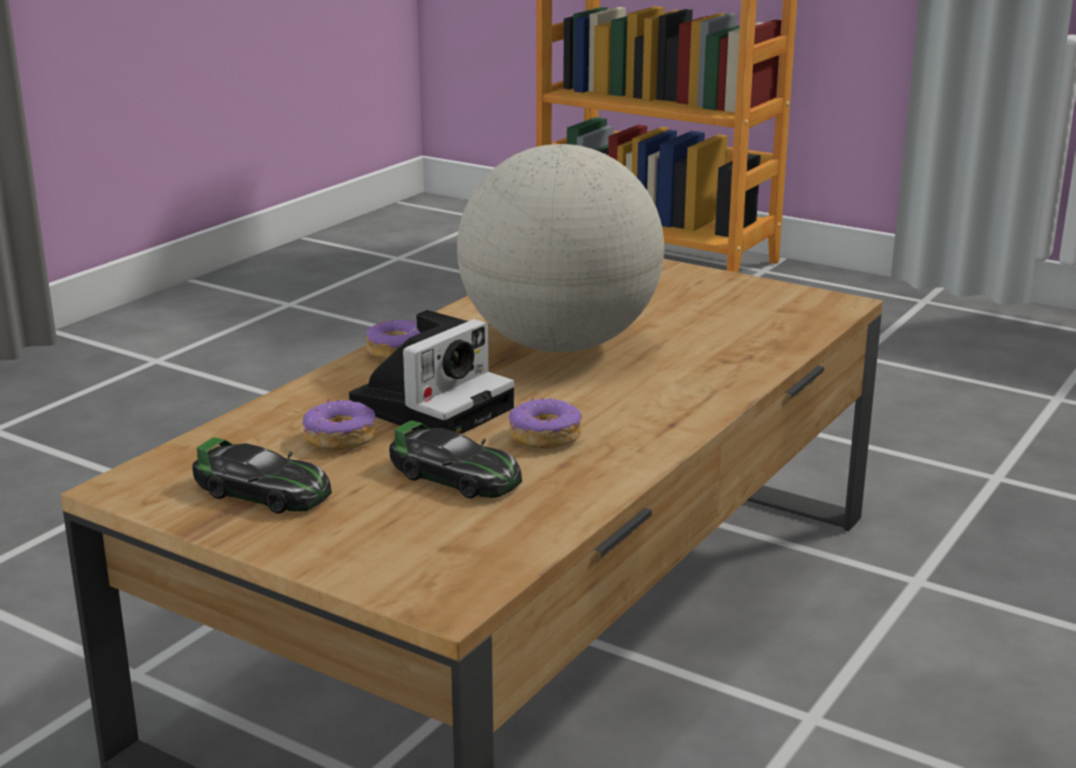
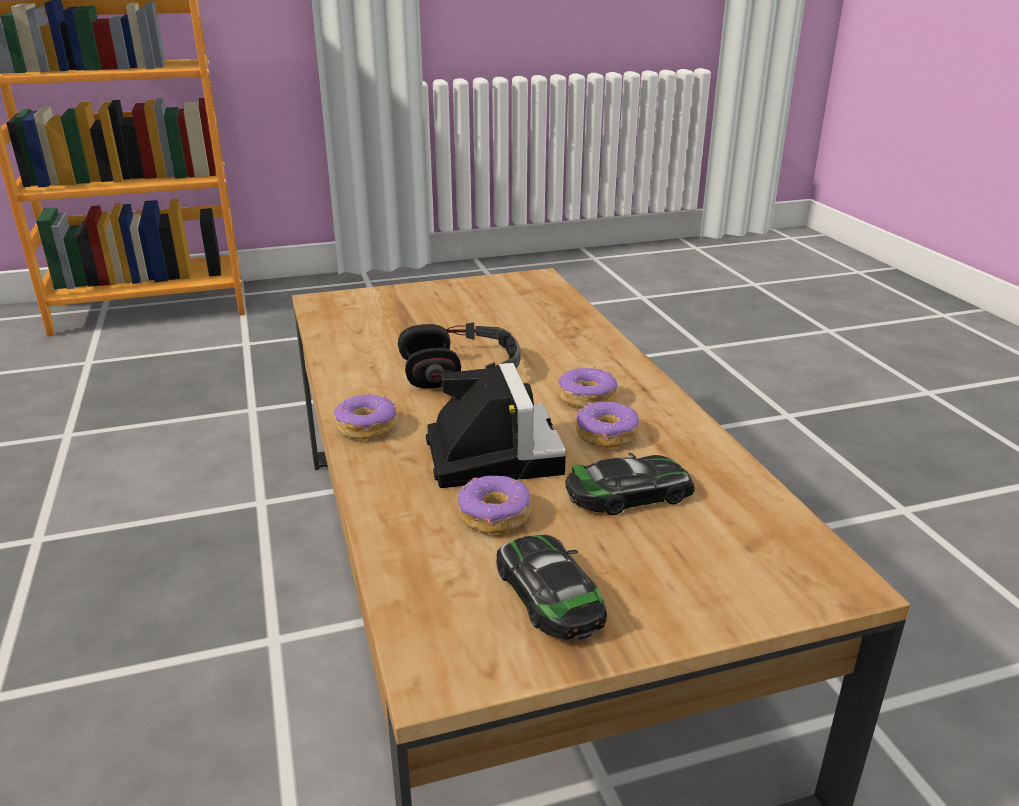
camera: 50 degrees left, 5 degrees up
toy car [192,437,332,514] -> toy car turned 90 degrees counterclockwise [496,534,607,640]
globe [457,144,664,352] -> headphones [398,322,520,389]
none -> donut [558,366,618,408]

